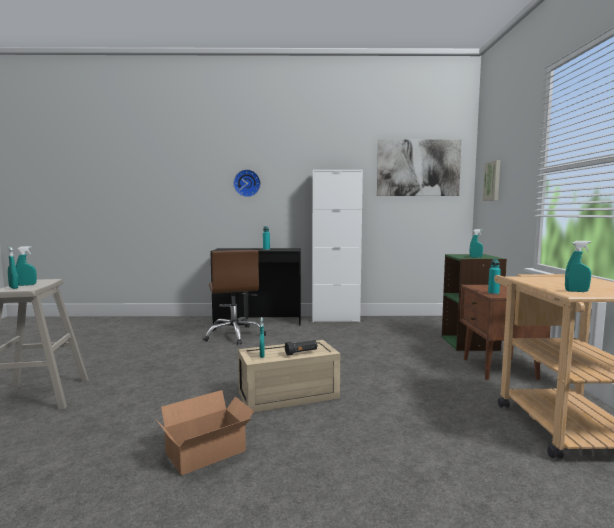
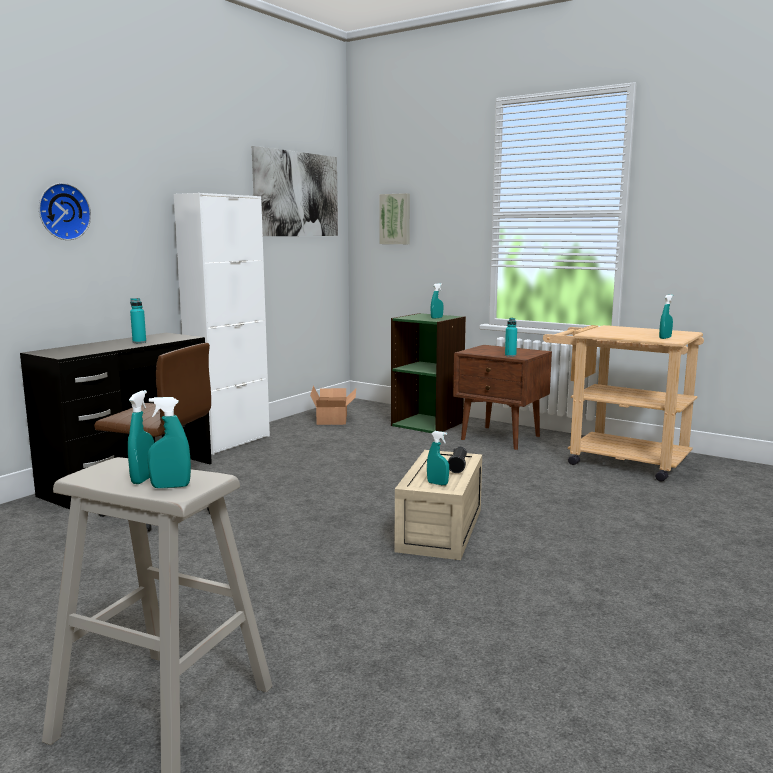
camera: 55 degrees left, 5 degrees up
cardboard box [156,390,254,475] -> cardboard box moved to [310,386,356,425]

